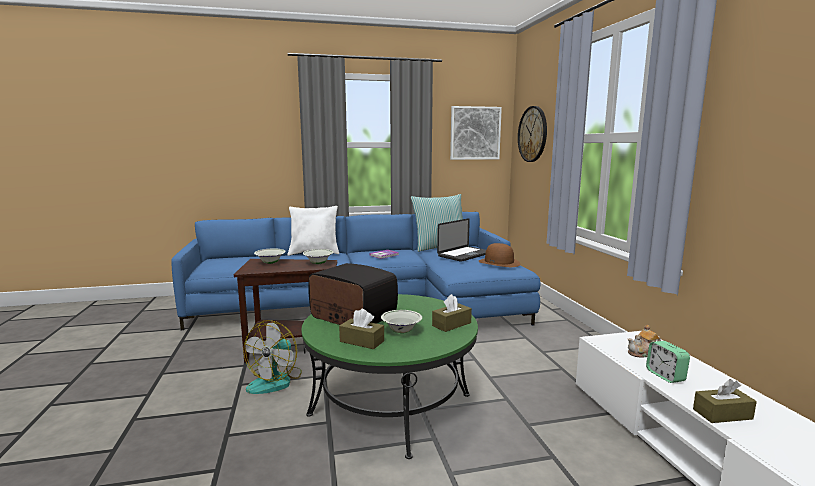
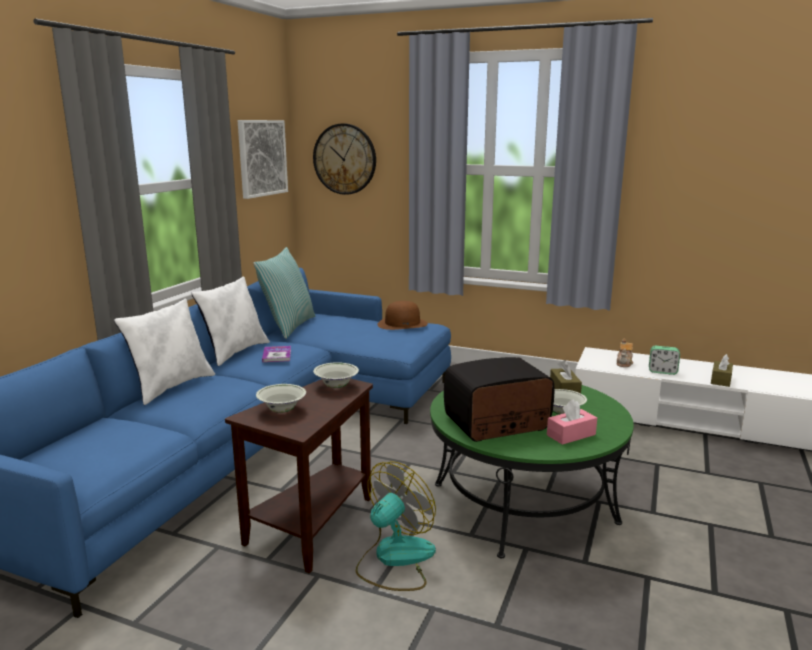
camera: 55 degrees left, 5 degrees up
fan [243,320,302,394] -> fan turned 105 degrees counterclockwise [356,461,436,591]
brown tissue box [339,309,384,349] -> pink tissue box [547,399,597,445]
laptop [437,218,486,262] -> none
none -> white pillow [191,276,270,366]

